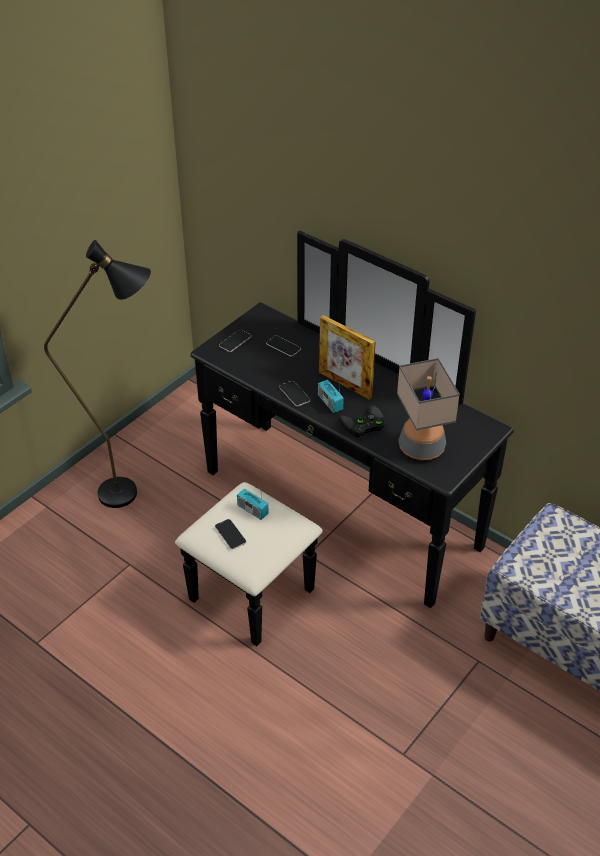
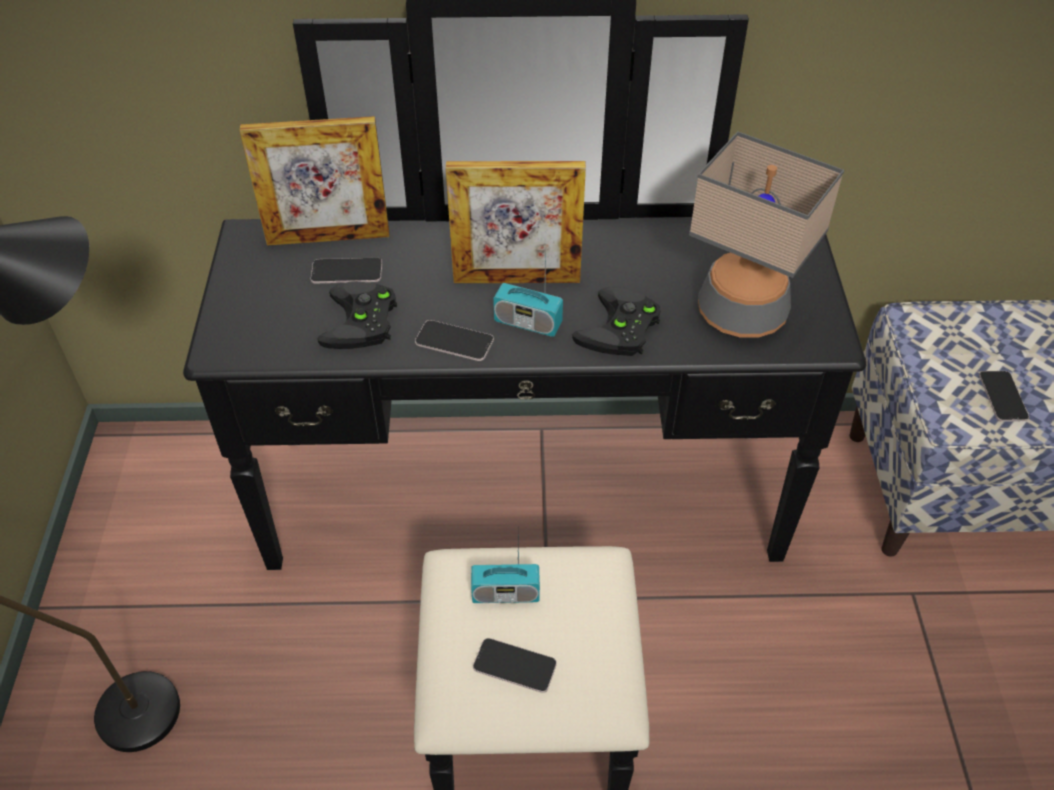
camera: 40 degrees left, 5 degrees up
phone [219,329,251,352] -> phone moved to [979,371,1029,422]
none -> picture frame [240,116,389,246]
none -> black game controller [318,281,397,349]

